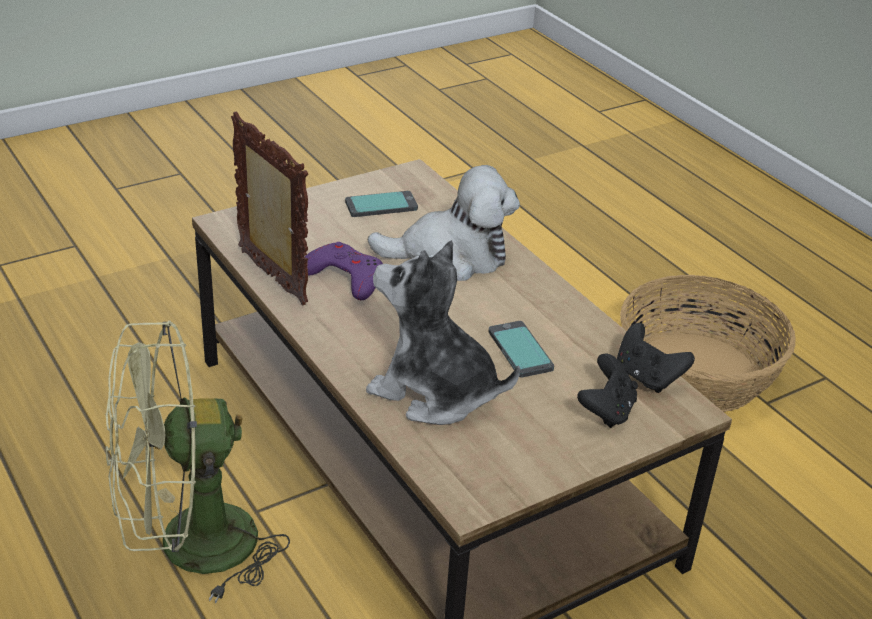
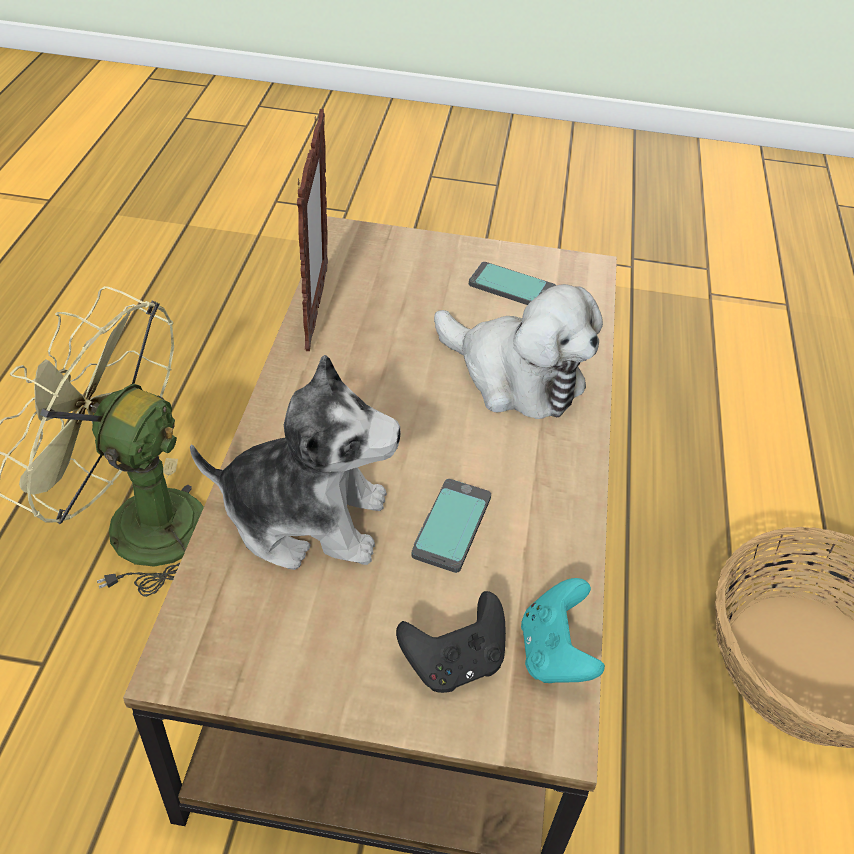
camera: 40 degrees right, 10 degrees up
purple game controller [305,242,383,300] -> none
plush toy [366,240,520,425] -> plush toy turned 120 degrees clockwise [190,355,401,570]
black game controller [617,323,695,393] -> turquoise game controller [521,578,605,683]

